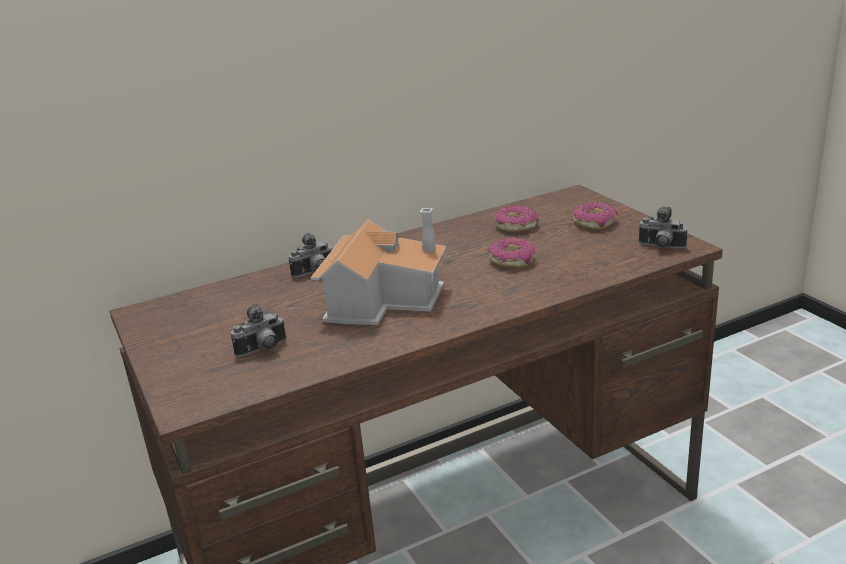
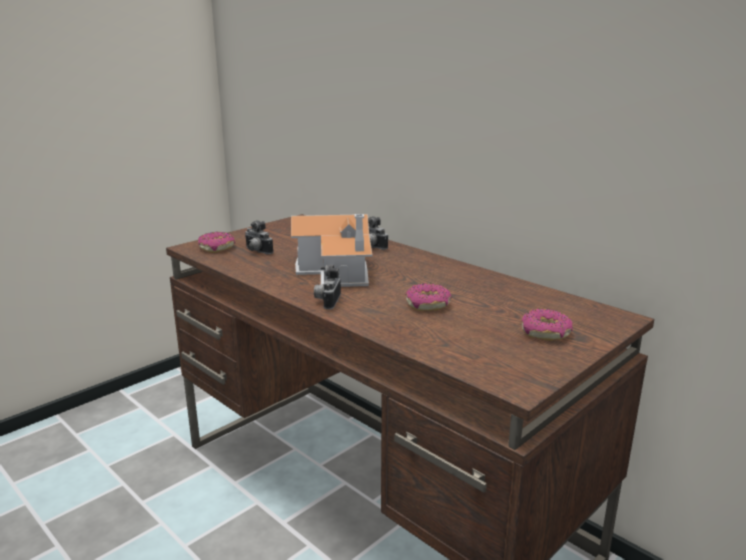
camera: 70 degrees right, 5 degrees down
donut [494,205,539,232] -> donut moved to [198,232,235,253]
camera [638,207,687,249] -> camera moved to [314,265,341,310]

